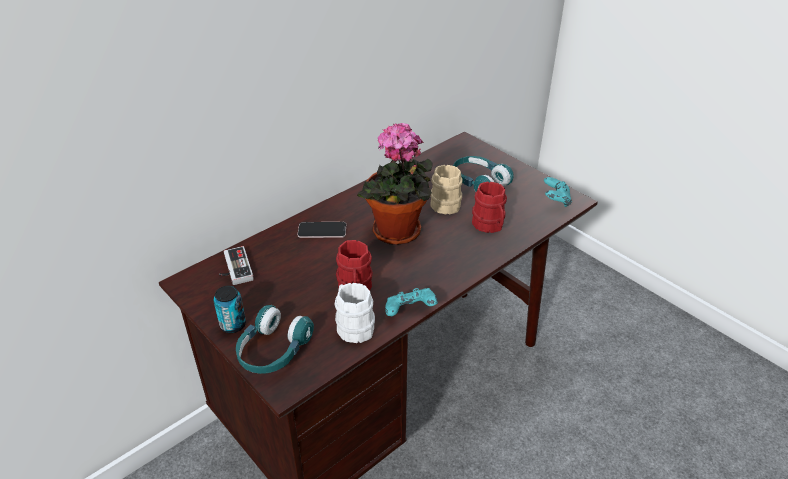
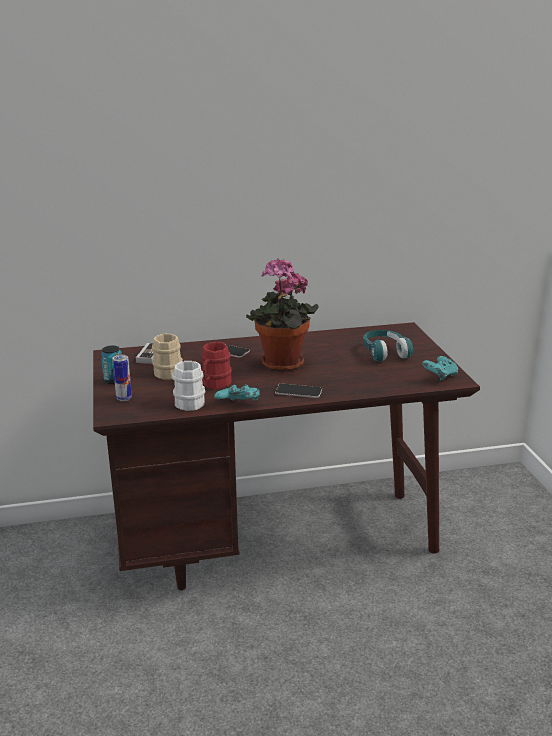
camera: 30 degrees right, 15 degrees down
turquoise headphones [236,305,314,374] -> can [112,355,132,401]
beige mug [430,165,462,215] -> beige mug moved to [152,334,183,380]
red mug [472,182,507,233] -> none
none -> phone [275,383,322,398]

